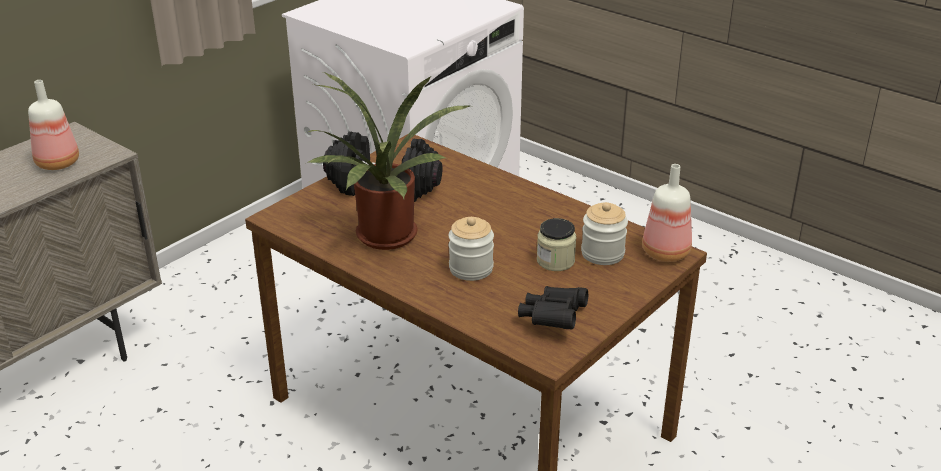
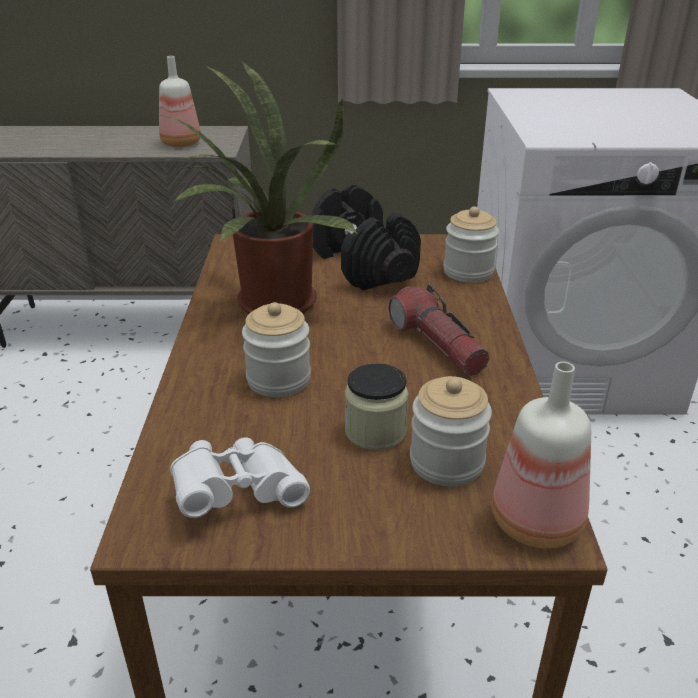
camera: 50 degrees right, 0 degrees up
black binoculars [518,286,588,329] -> white binoculars [170,437,310,518]
none -> flashlight [388,285,490,376]
none -> jar [443,206,499,283]

